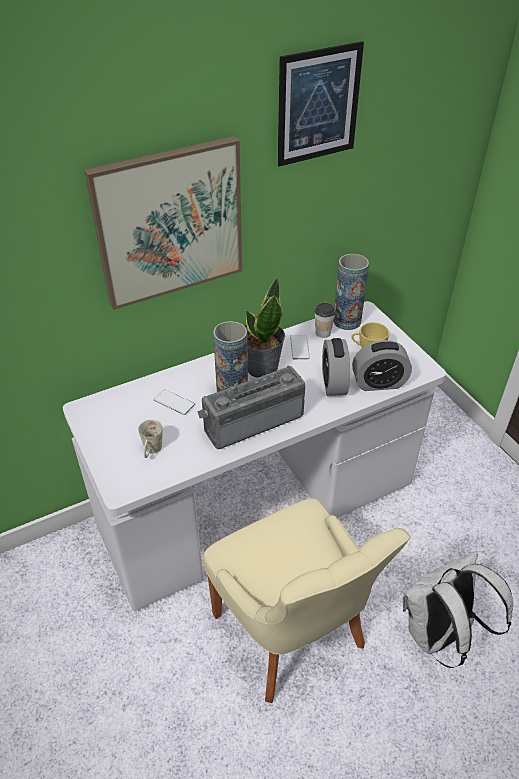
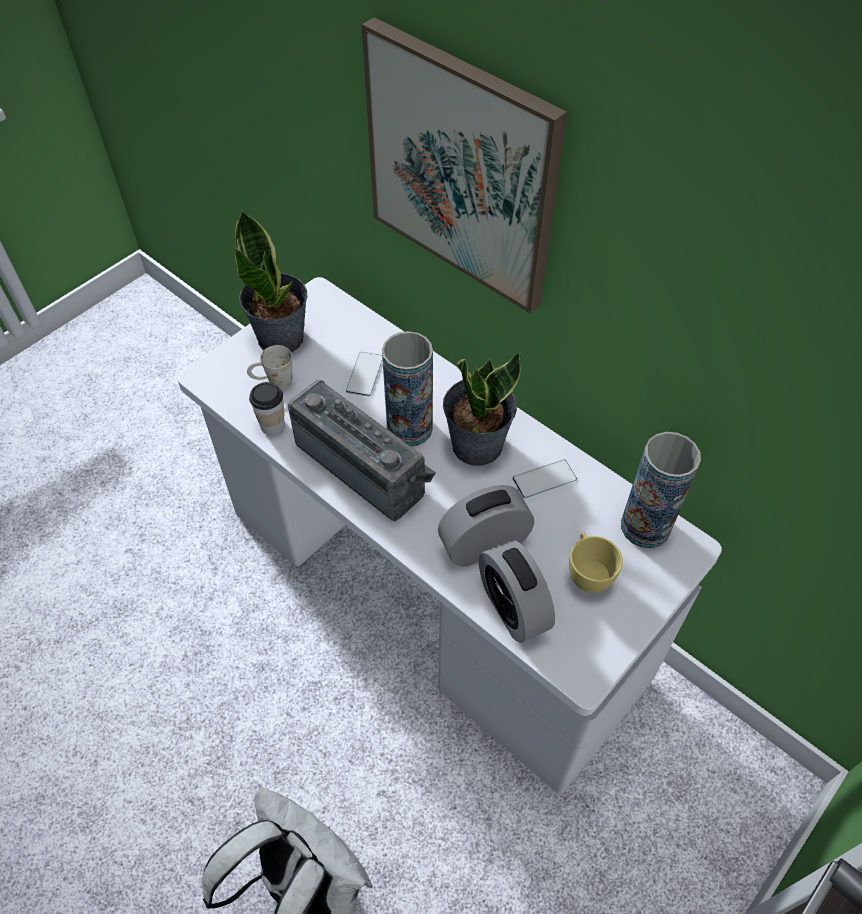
camera: 70 degrees right, 10 degrees up
beige chair [203,498,411,703] -> none
picture [278,41,364,167] -> none
cup [315,303,335,338] -> cup moved to [249,382,285,435]
none -> potted plant [235,210,307,352]

